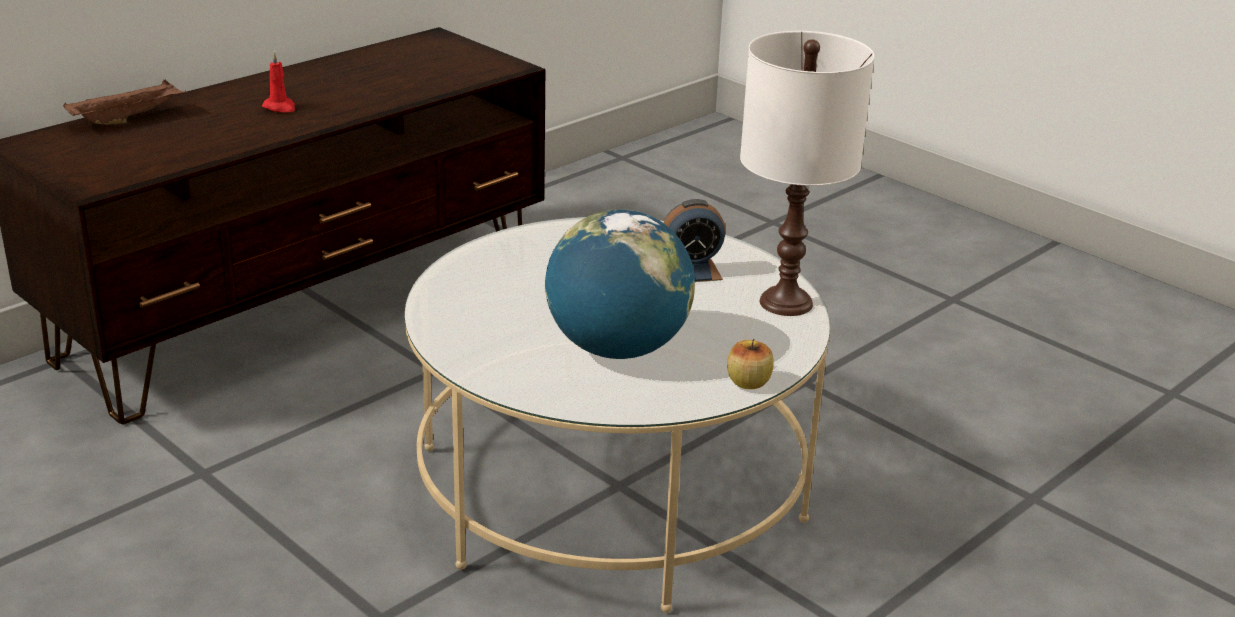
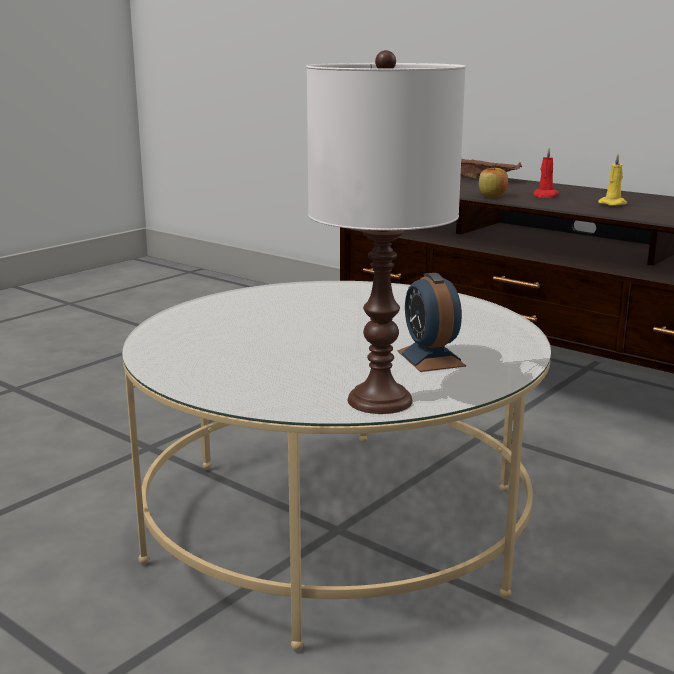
camera: 85 degrees right, 10 degrees down
globe [545,209,695,359] -> none
apple [727,339,774,389] -> apple moved to [479,164,508,197]
none -> yellow candle [598,154,627,206]

